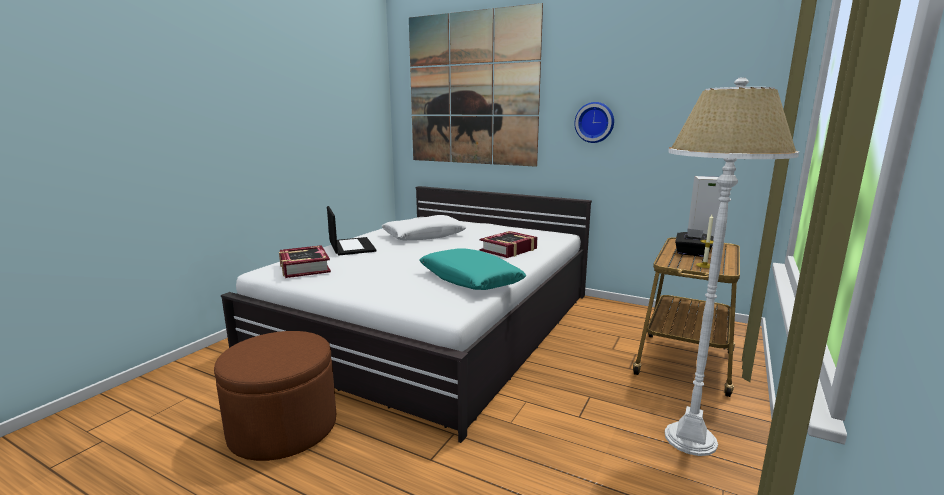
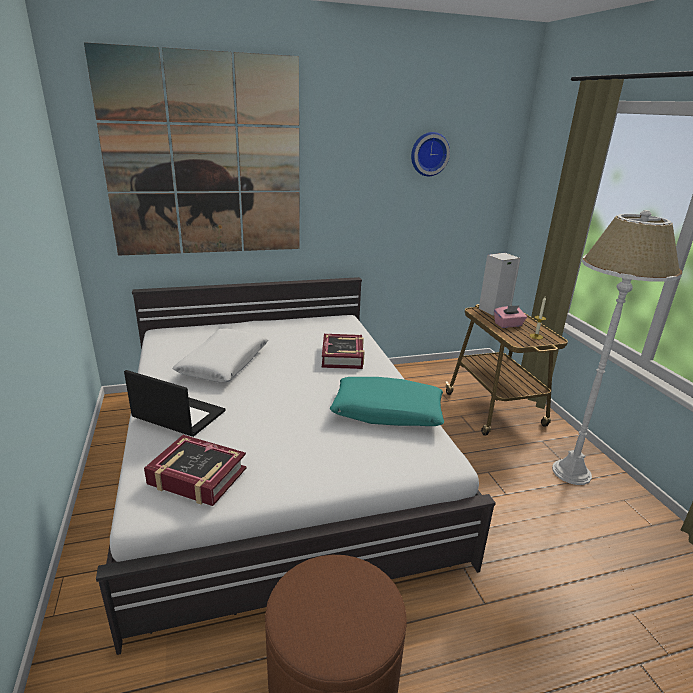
camera: 45 degrees left, 10 degrees up
wall clock [574,102,614,143] -> wall clock moved to [411,132,450,176]
black tissue box [675,228,714,257] -> pink tissue box [494,305,527,328]

